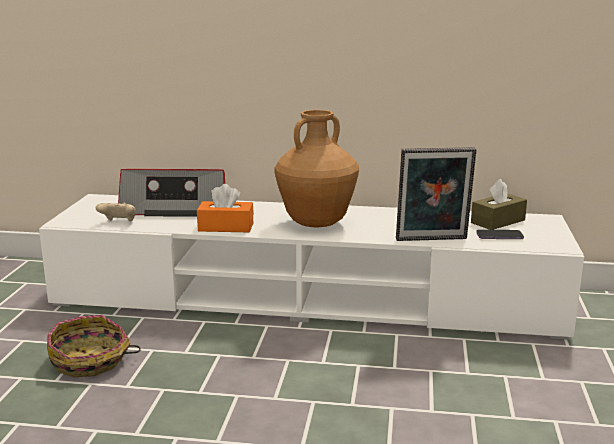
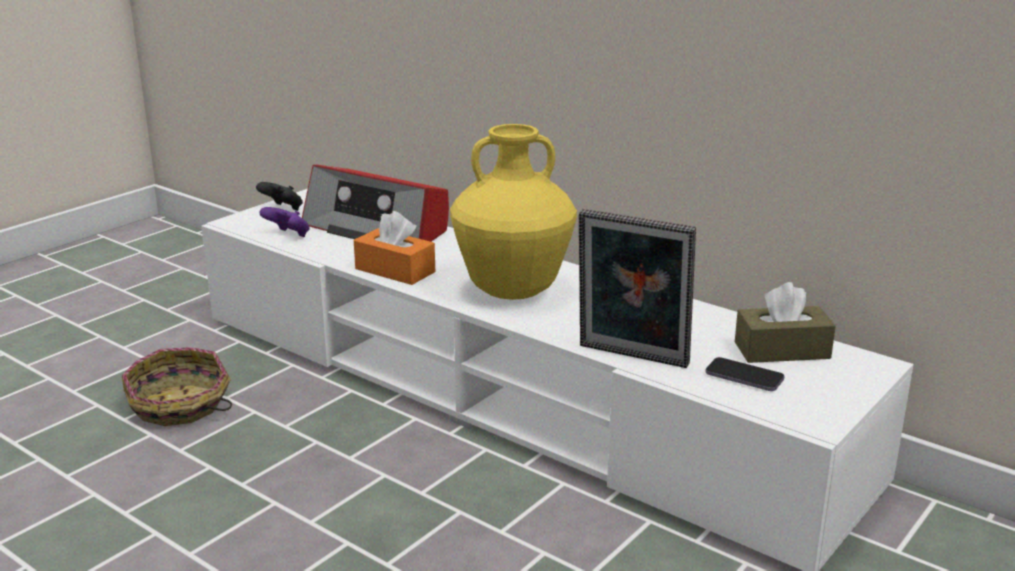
camera: 30 degrees right, 5 degrees up
beige game controller [96,203,136,221] -> purple game controller [259,207,310,237]
brown vase [275,110,359,227] -> yellow vase [450,124,577,300]
none -> black game controller [256,182,303,211]

